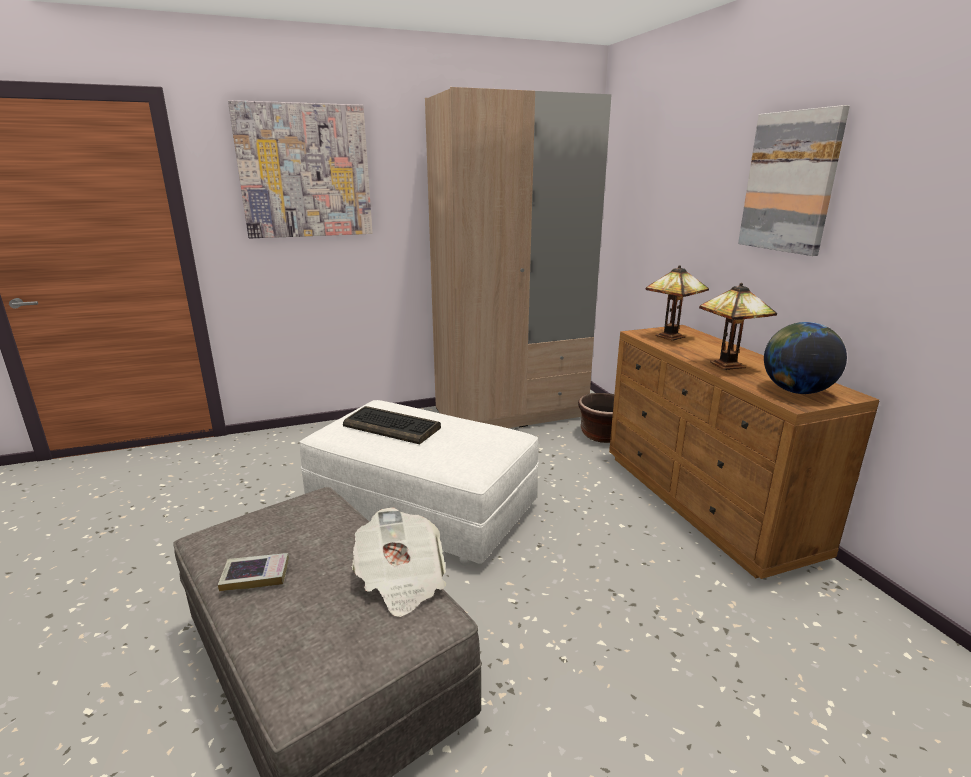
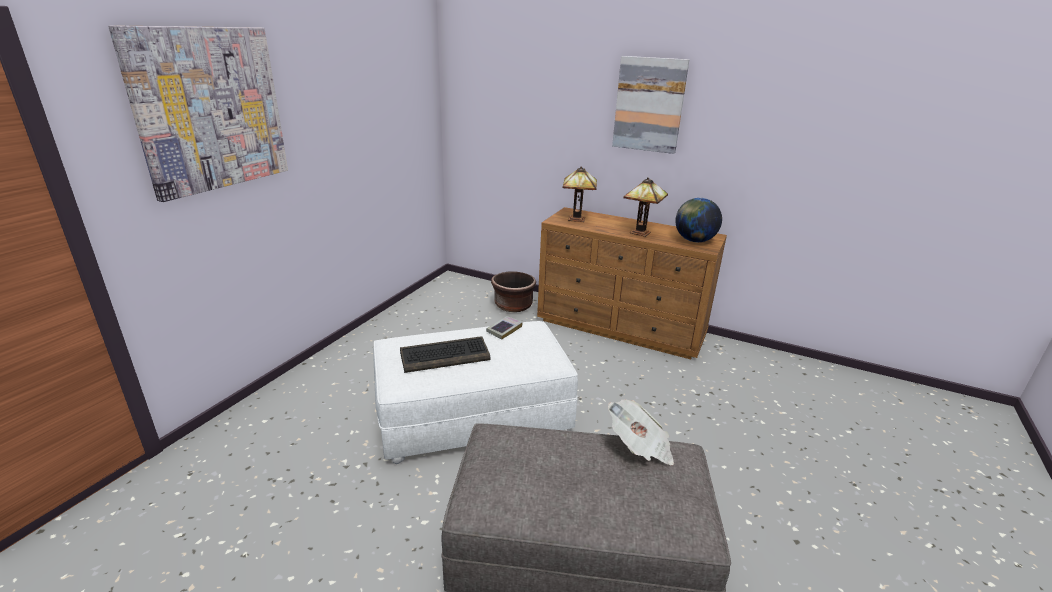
camera: 45 degrees left, 5 degrees up
book [218,553,289,591] -> book moved to [486,316,523,339]
beige wardrobe [425,87,612,428] -> none

